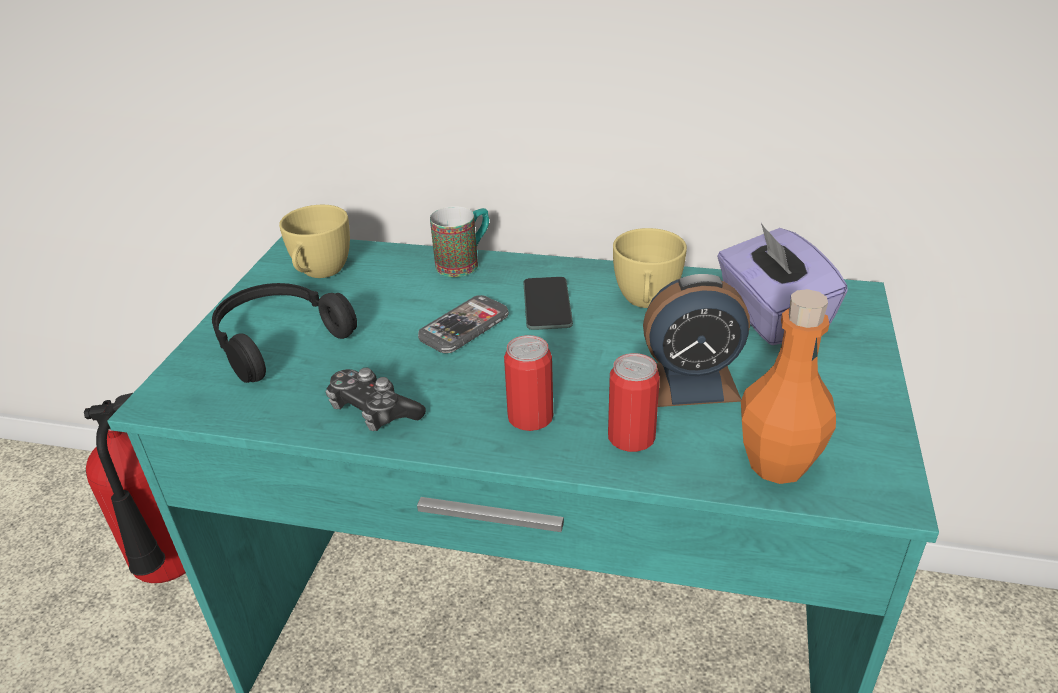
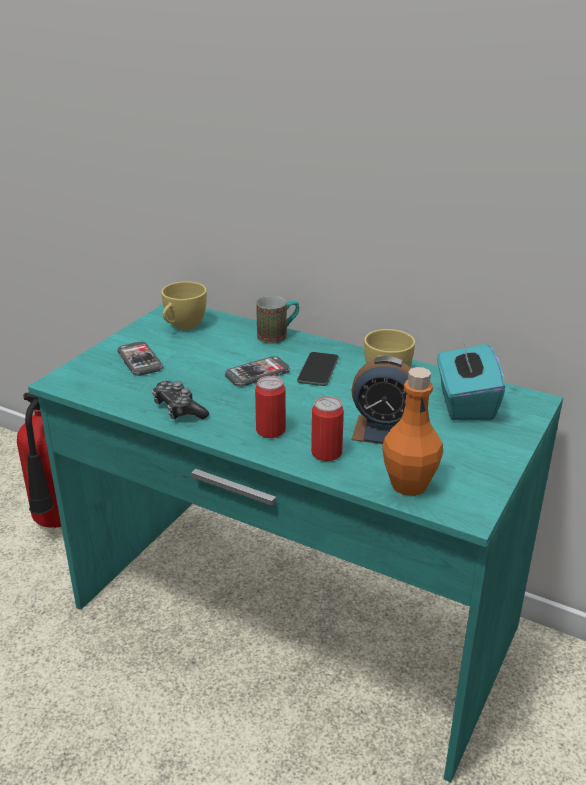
camera: 15 degrees right, 5 degrees down
black headphones [212,283,357,383] -> phone [117,342,163,376]
purple tissue box [717,223,848,345] -> turquoise tissue box [437,337,505,421]

